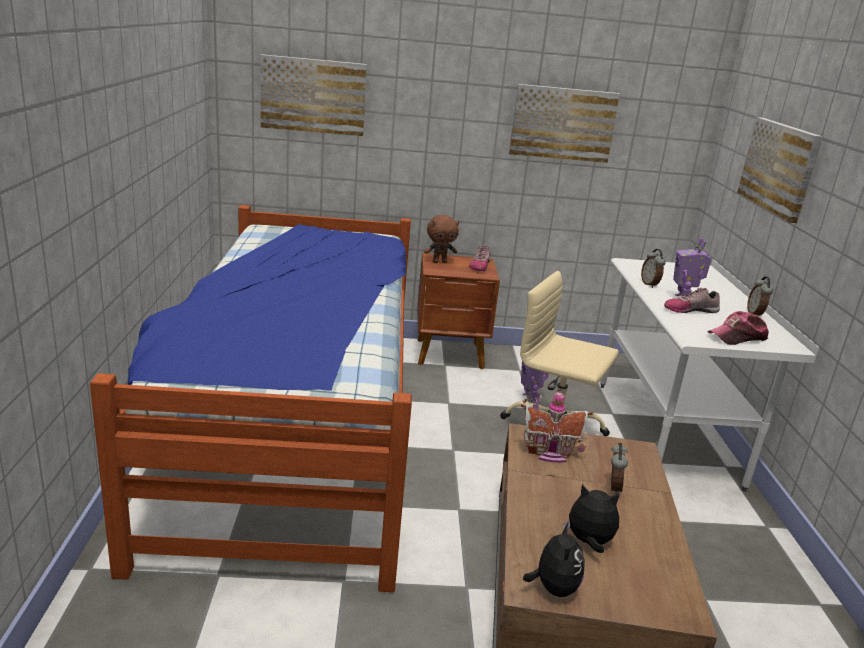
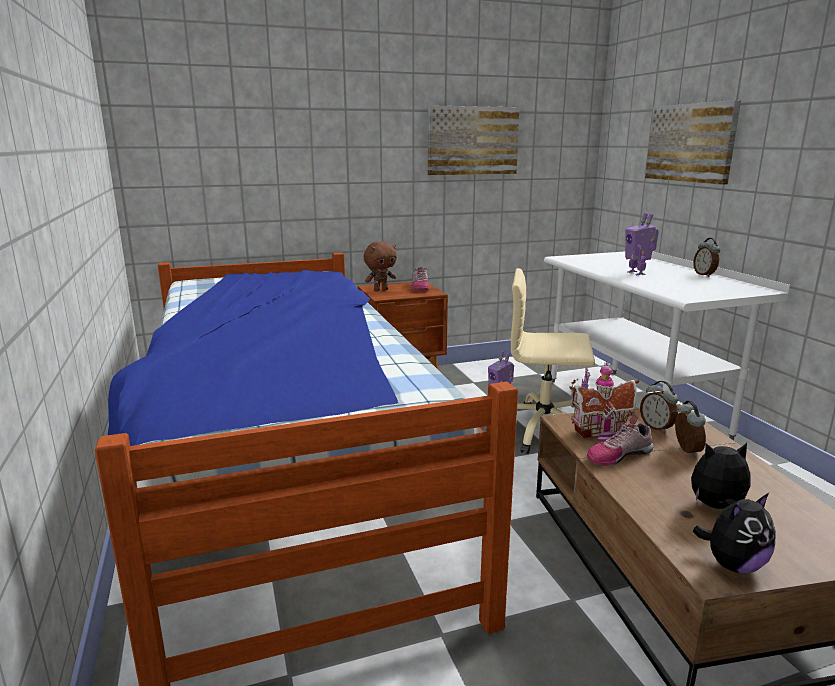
camera: 15 degrees left, 5 degrees down
picture [261,54,367,136] -> none
plush toy [523,522,585,597] -> plush toy turned 75 degrees clockwise [693,493,776,573]
alarm clock [641,249,666,288] -> alarm clock moved to [640,381,678,433]
shoe [664,288,720,313] -> shoe moved to [587,423,653,466]
cap [708,311,769,345] -> none

